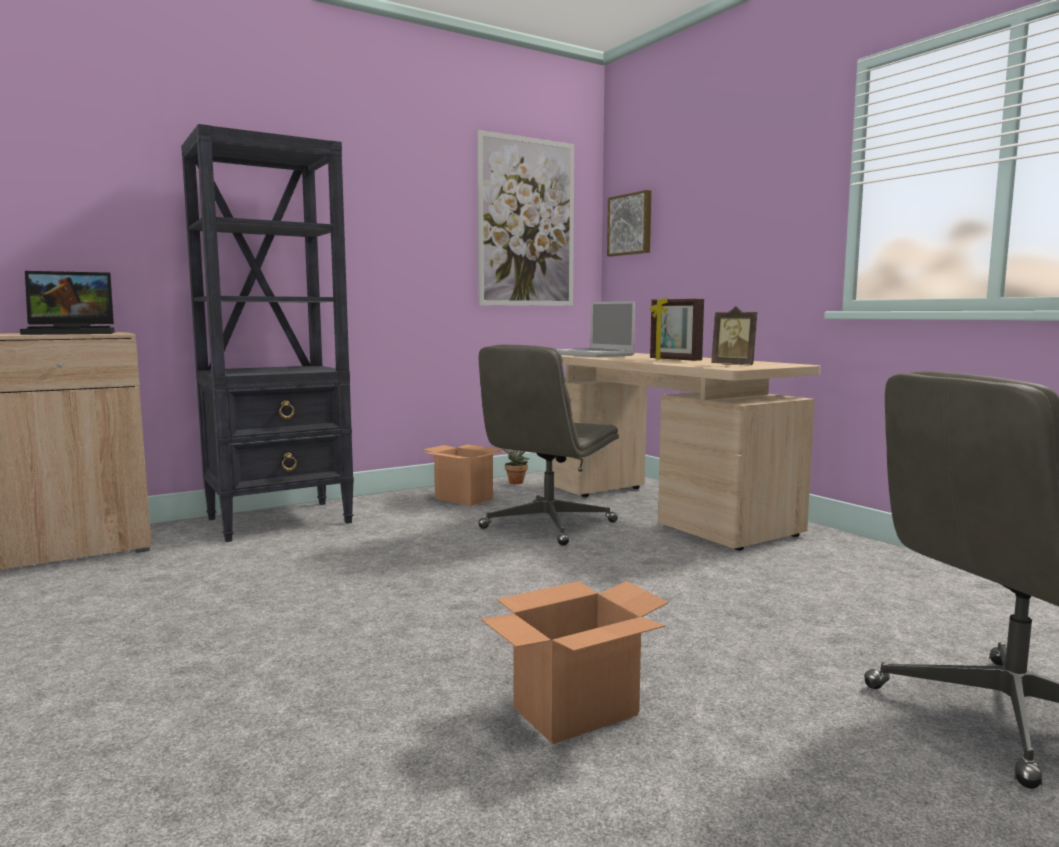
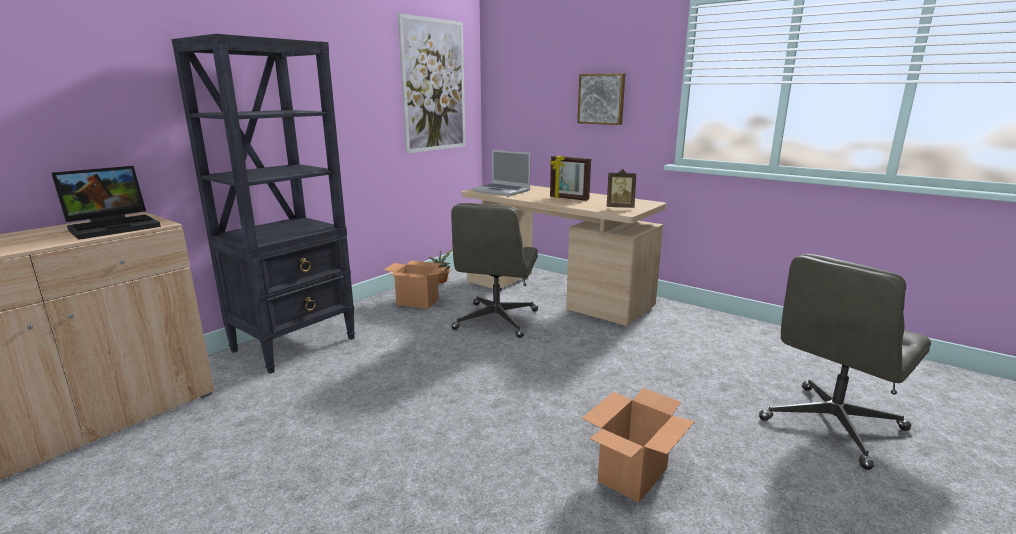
camera: 20 degrees left, 10 degrees up
picture [607,190,651,256] -> picture moved to [577,73,625,125]

